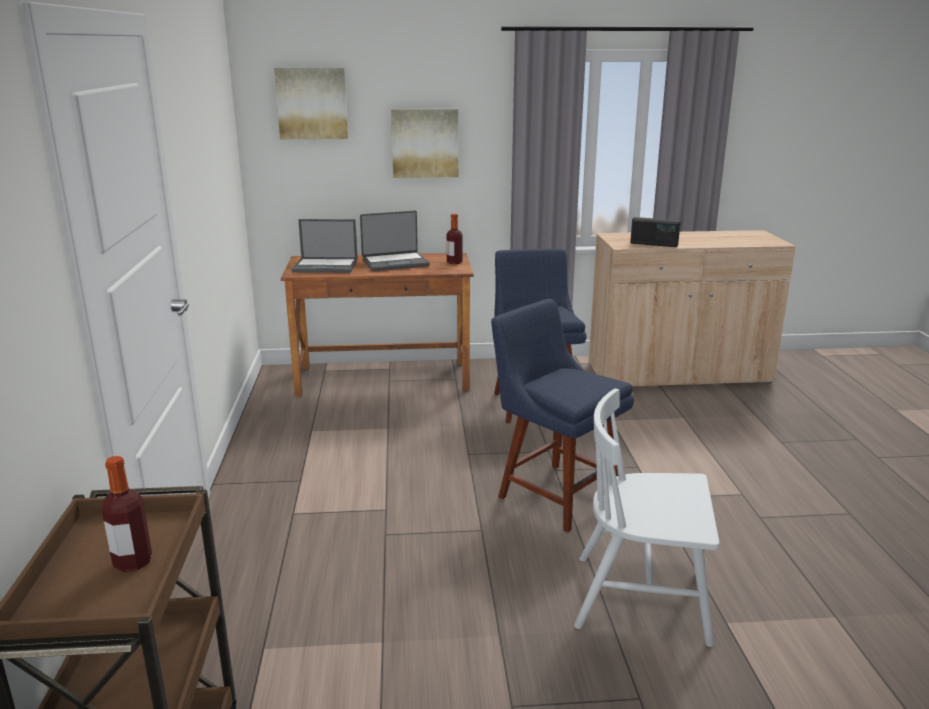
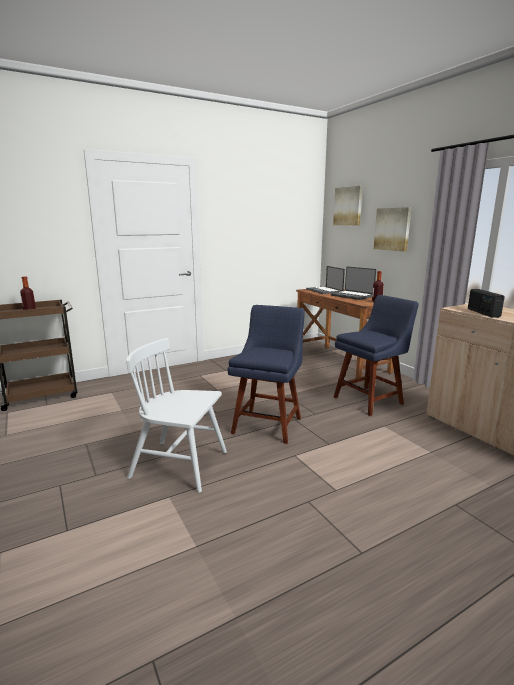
camera: 65 degrees right, 5 degrees down
white chair [574,389,720,647] -> white chair turned 60 degrees counterclockwise [126,338,227,493]

